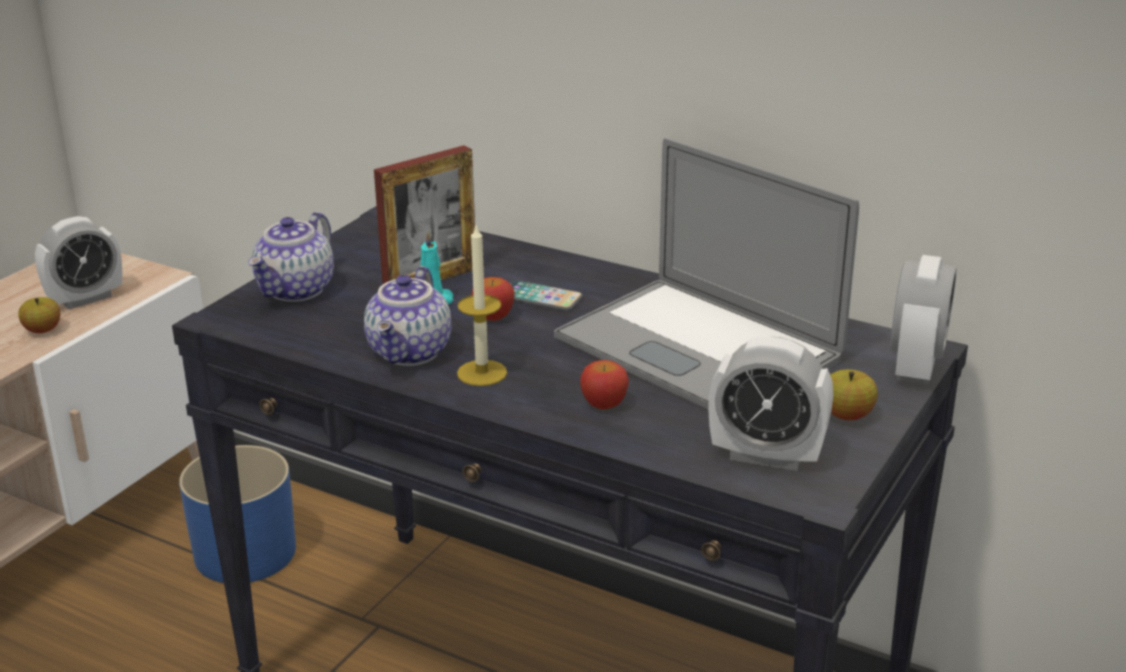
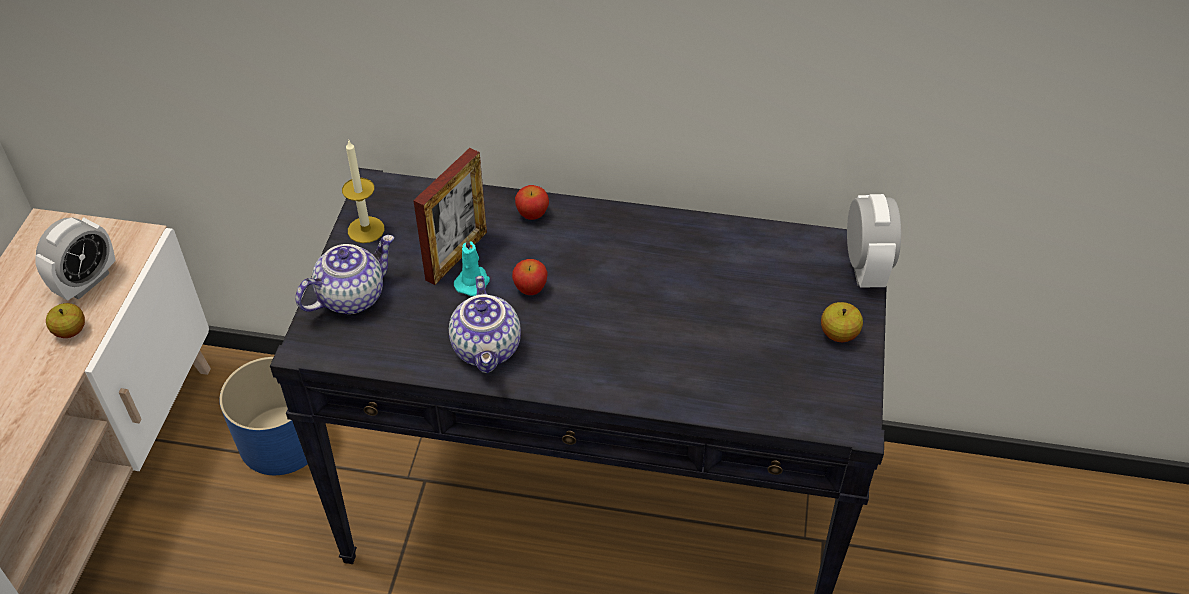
camera: 20 degrees left, 20 degrees up
teapot [248,212,334,302] -> teapot turned 135 degrees counterclockwise [295,235,394,314]
candle [457,225,507,386] -> candle moved to [342,139,384,243]
phone [510,280,583,311] -> none
laptop [554,138,859,409] -> none
apple [580,360,629,410] -> apple moved to [515,185,549,220]
alarm clock [708,336,833,471] -> none

